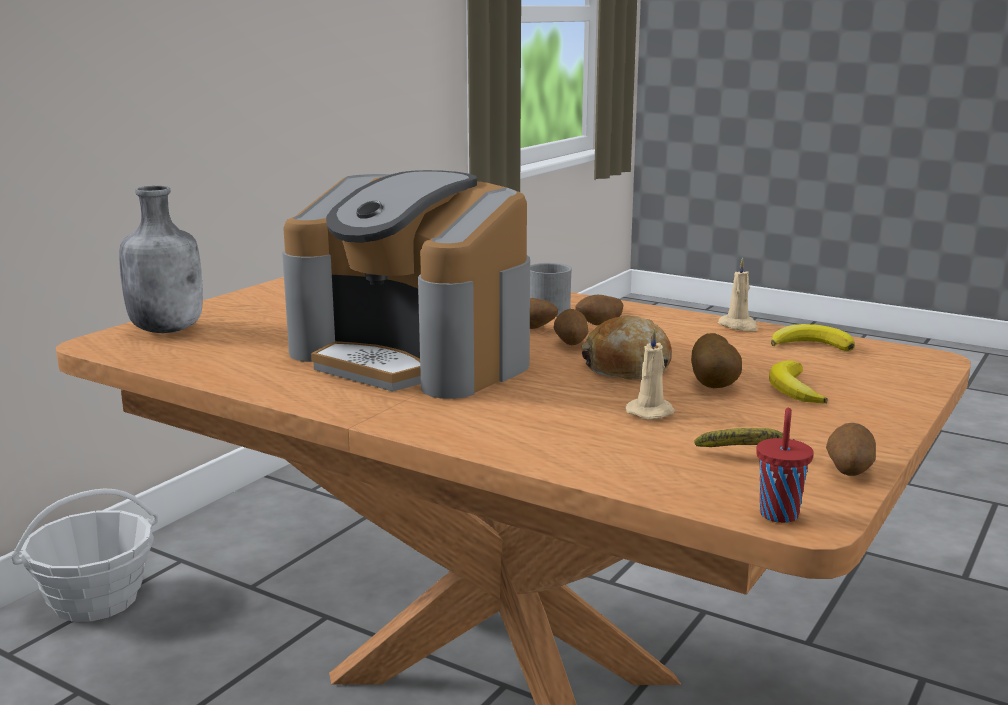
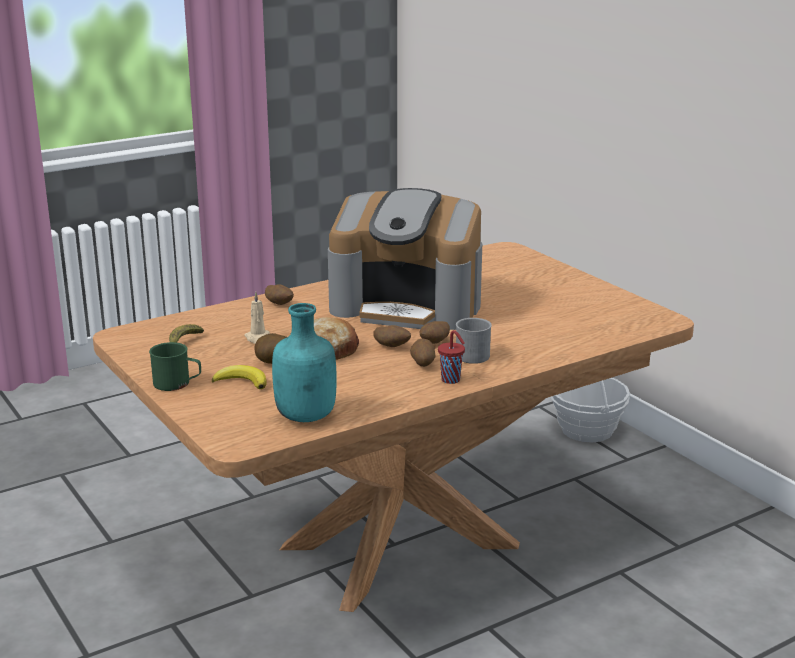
camera: 115 degrees right, 5 degrees up
grey bottle [119,186,203,333] -> none
coffee machine [282,170,530,399] -> coffee machine turned 135 degrees counterclockwise [328,188,482,330]
beige candle [718,258,758,331] -> none
red cup [757,408,814,523] -> red cup moved to [438,330,465,384]
banana [771,324,855,351] -> turquoise bottle [272,303,337,422]
potato [826,423,876,476] -> potato moved to [265,285,294,305]
none -> green mug [149,342,201,391]

